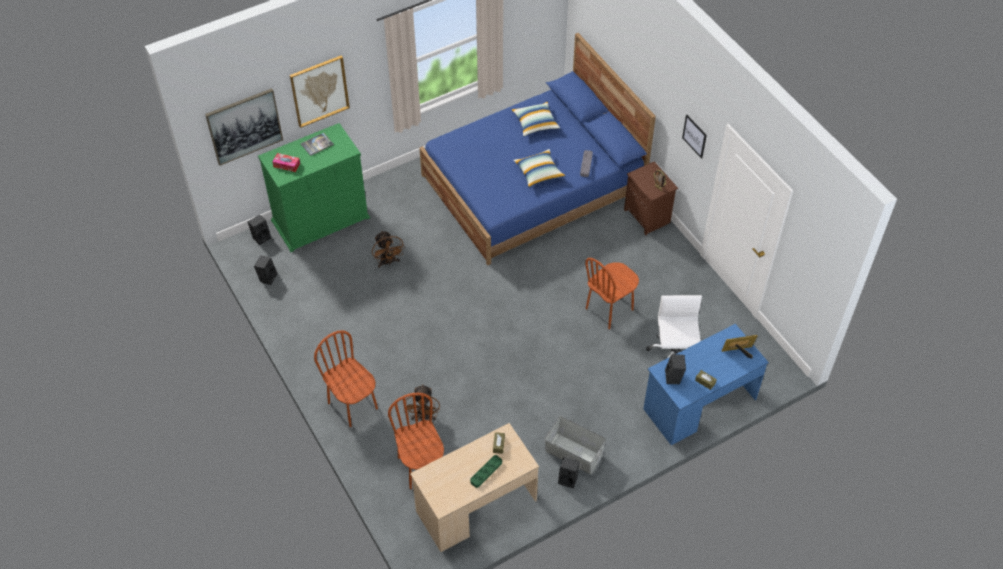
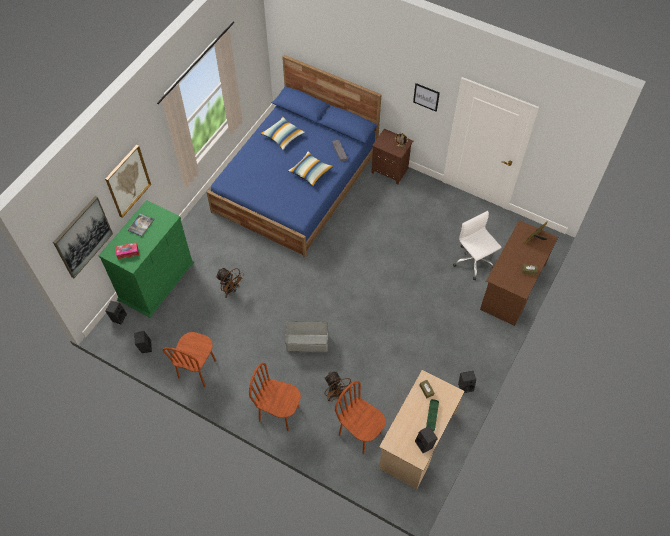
camera: 30 degrees left, 5 degrees up
grey storage box [544,416,606,474] -> grey storage box moved to [285,321,328,352]
brown chair [585,258,639,329] -> brown chair moved to [163,332,216,387]
blue desk [643,324,769,445] -> brown desk [480,220,558,326]
black speaker [665,354,686,384] -> black speaker moved to [415,426,438,453]

